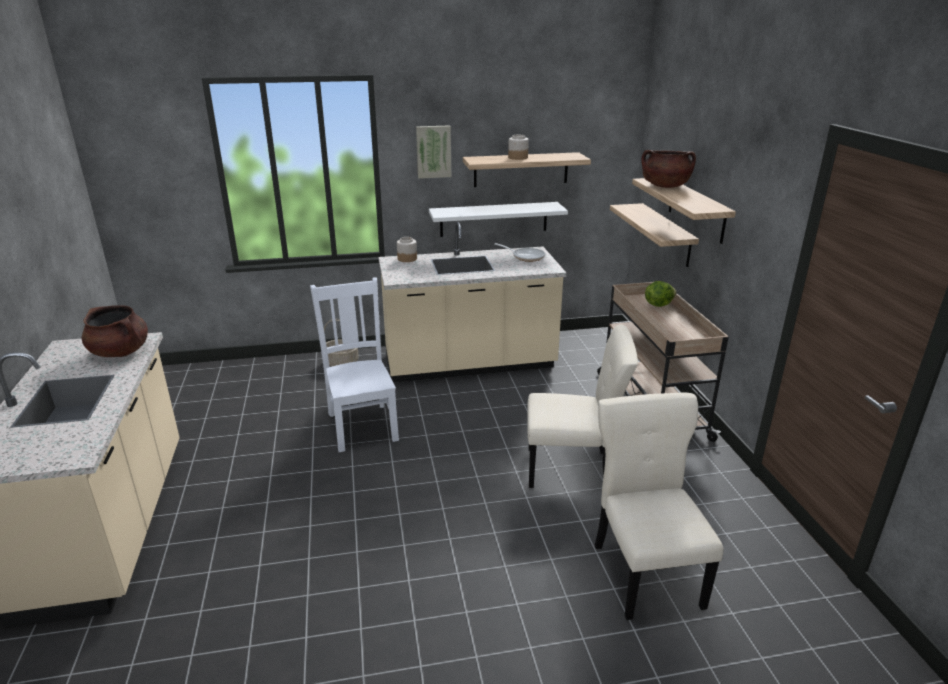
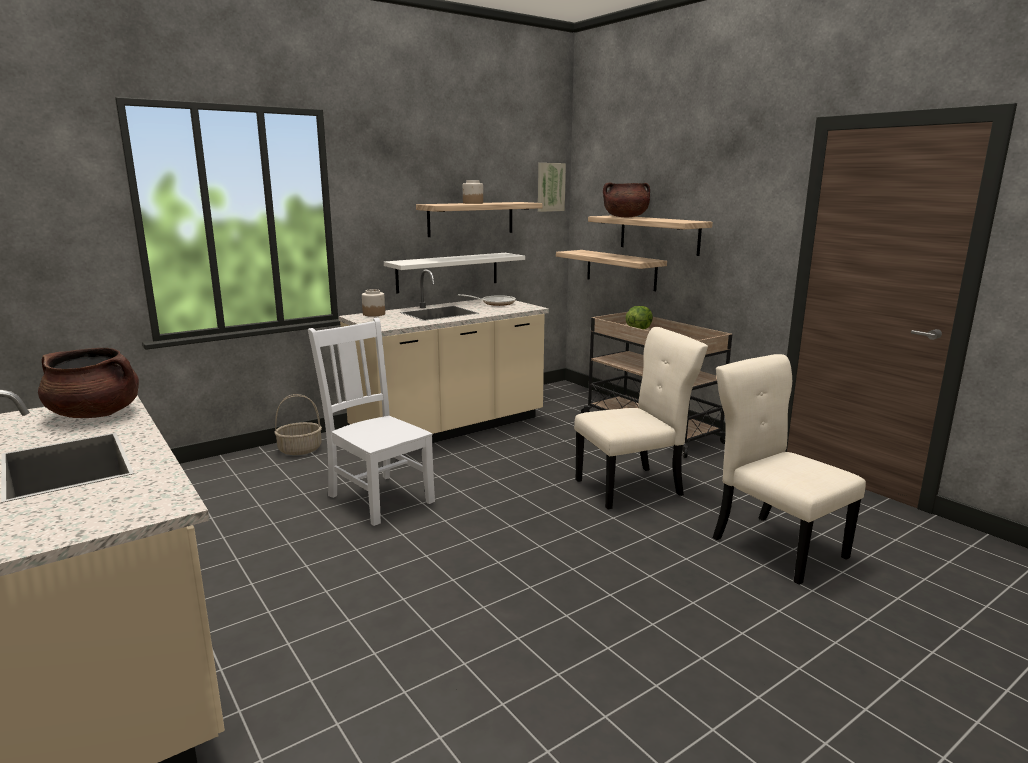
camera: 25 degrees left, 10 degrees down
picture [416,125,451,179] -> picture moved to [538,163,566,212]

